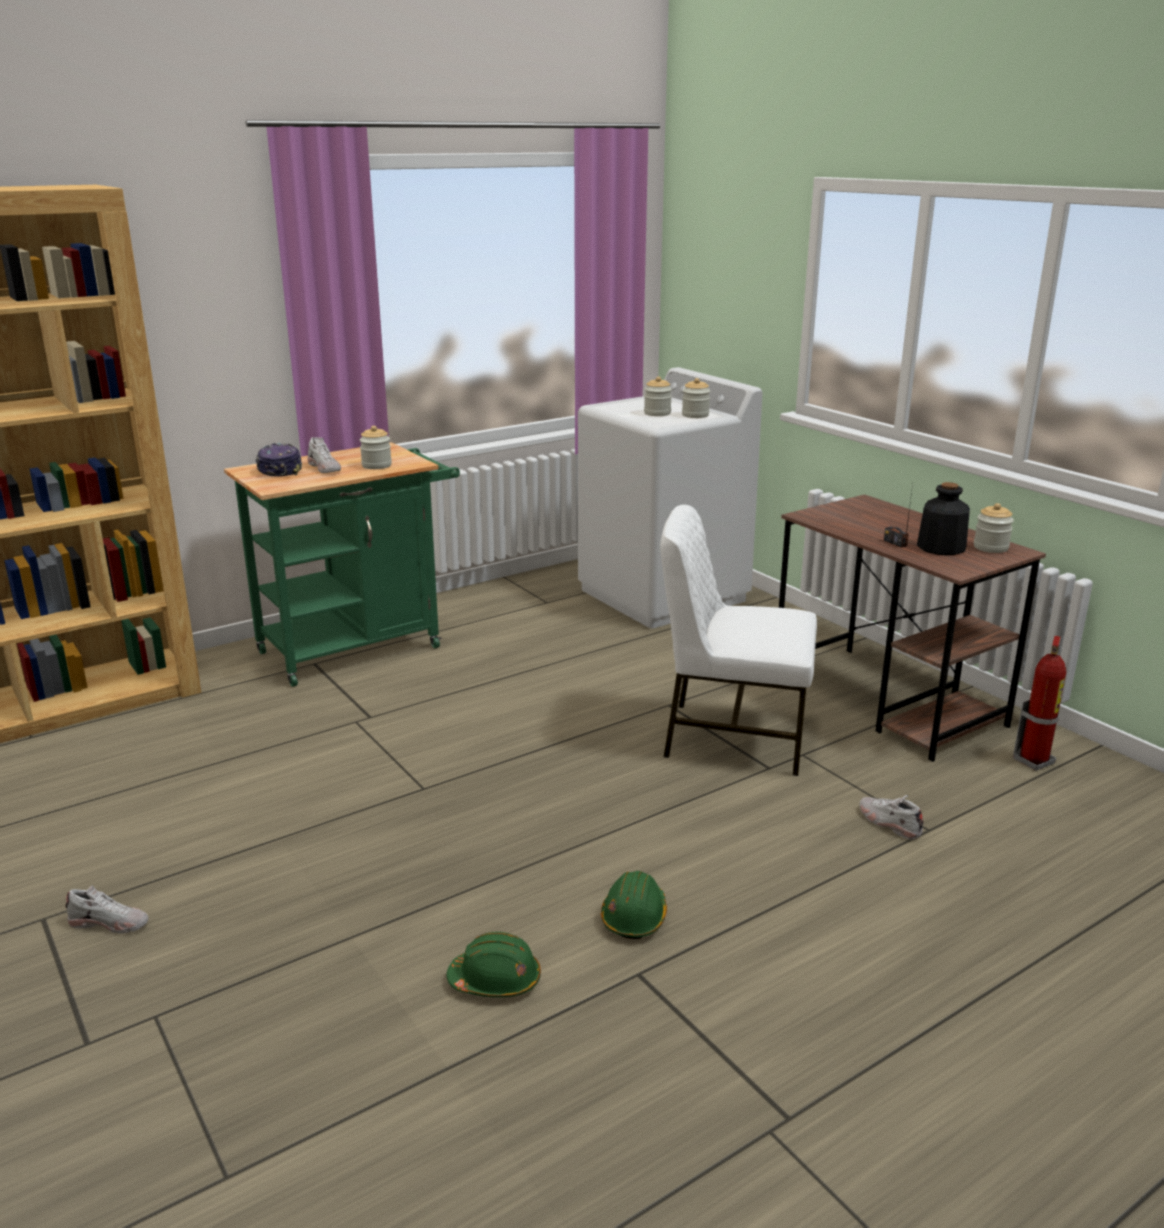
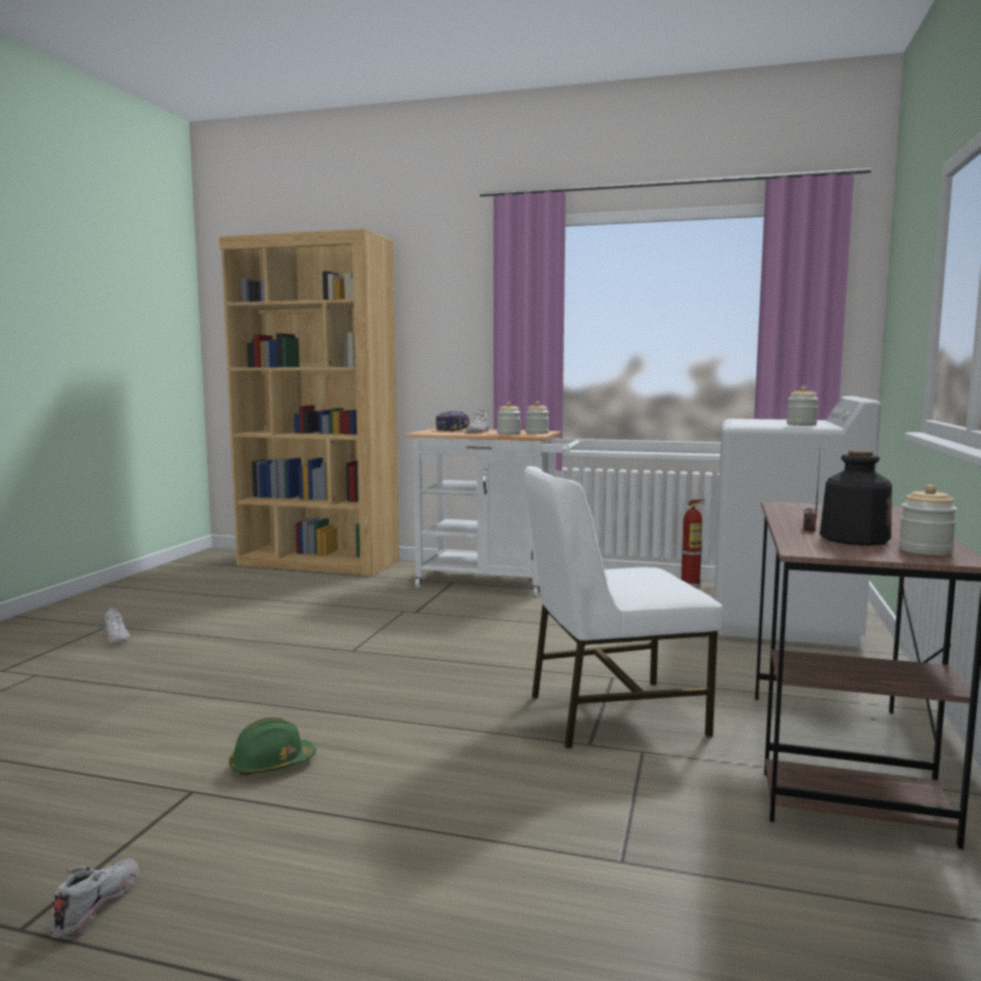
camera: 50 degrees right, 15 degrees down
green cart [224,442,460,687] -> white cart [405,428,582,597]
green hard hat [446,932,541,997] -> none
jar [644,376,672,416] -> jar moved to [526,402,549,434]
white chair [660,505,817,776] -> white chair turned 75 degrees counterclockwise [524,466,724,748]
white shoe [859,795,924,839] -> white shoe moved to [49,859,139,940]
fire extinguisher [1013,636,1066,771] -> fire extinguisher moved to [681,499,706,588]

